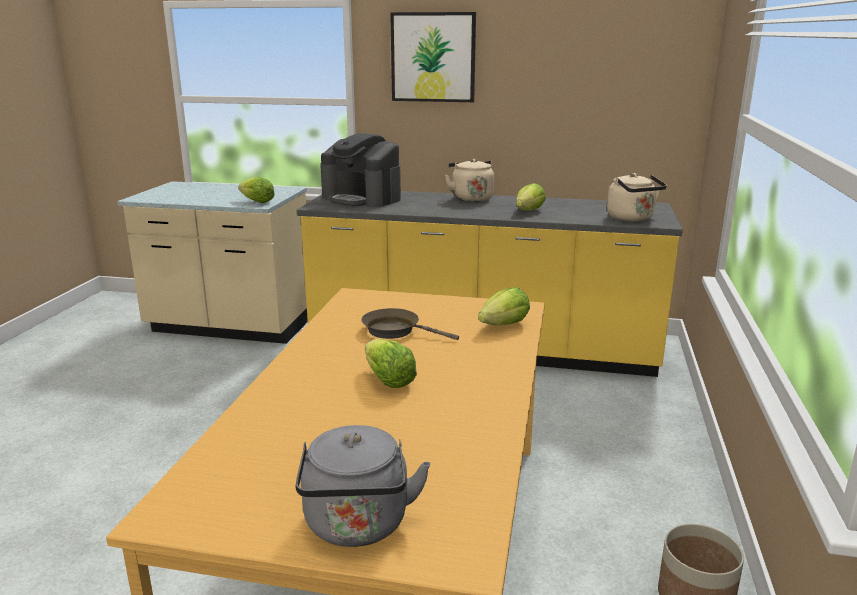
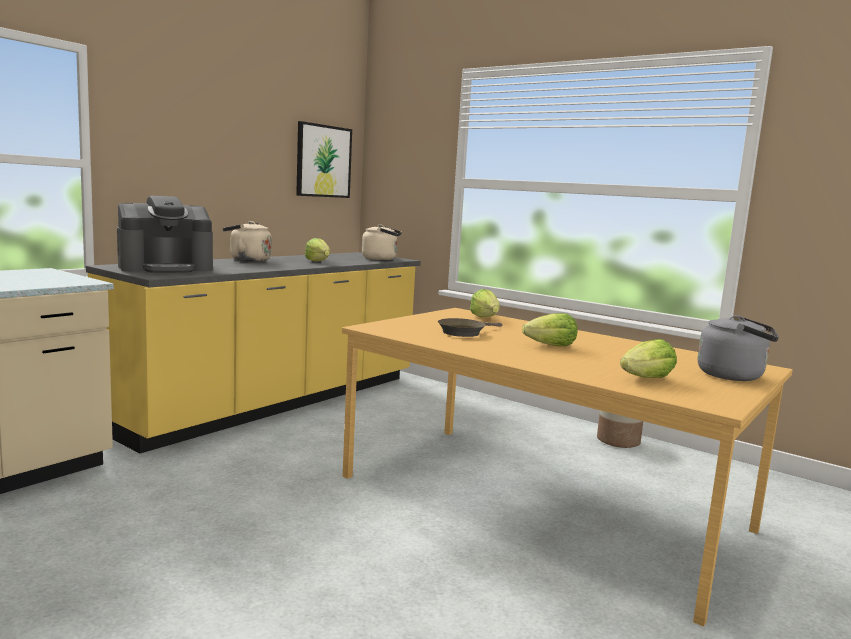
camera: 65 degrees left, 10 degrees down
lettuce [238,177,275,203] -> lettuce moved to [620,339,677,378]
picture [390,12,476,102] -> picture moved to [296,121,352,198]

